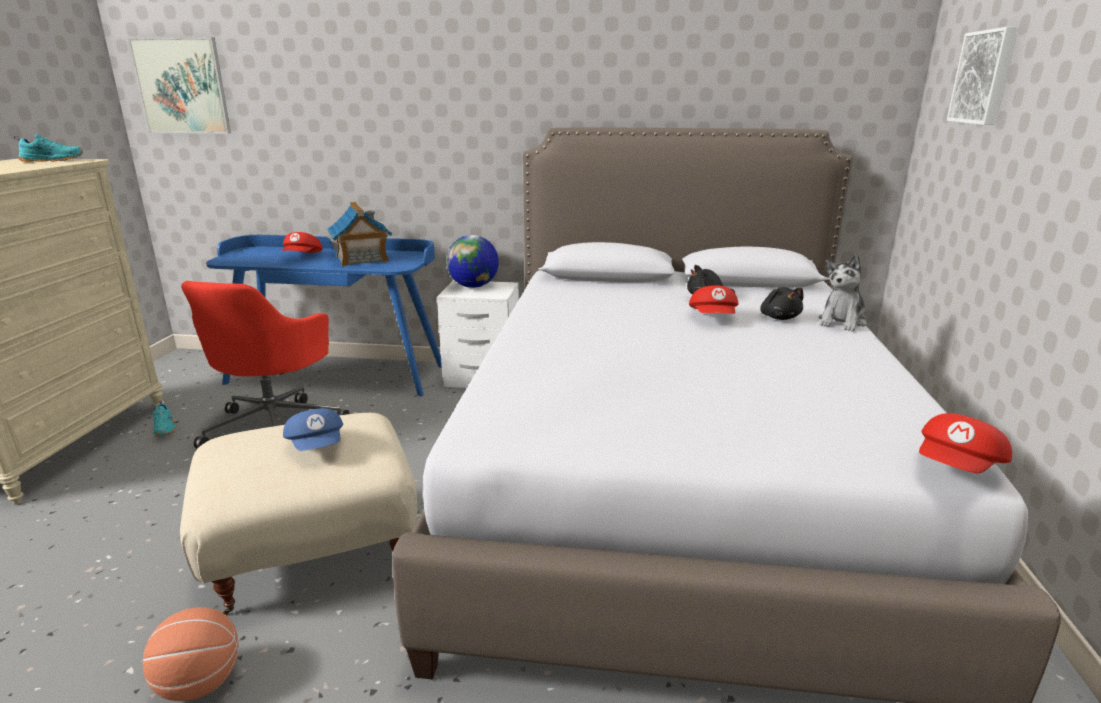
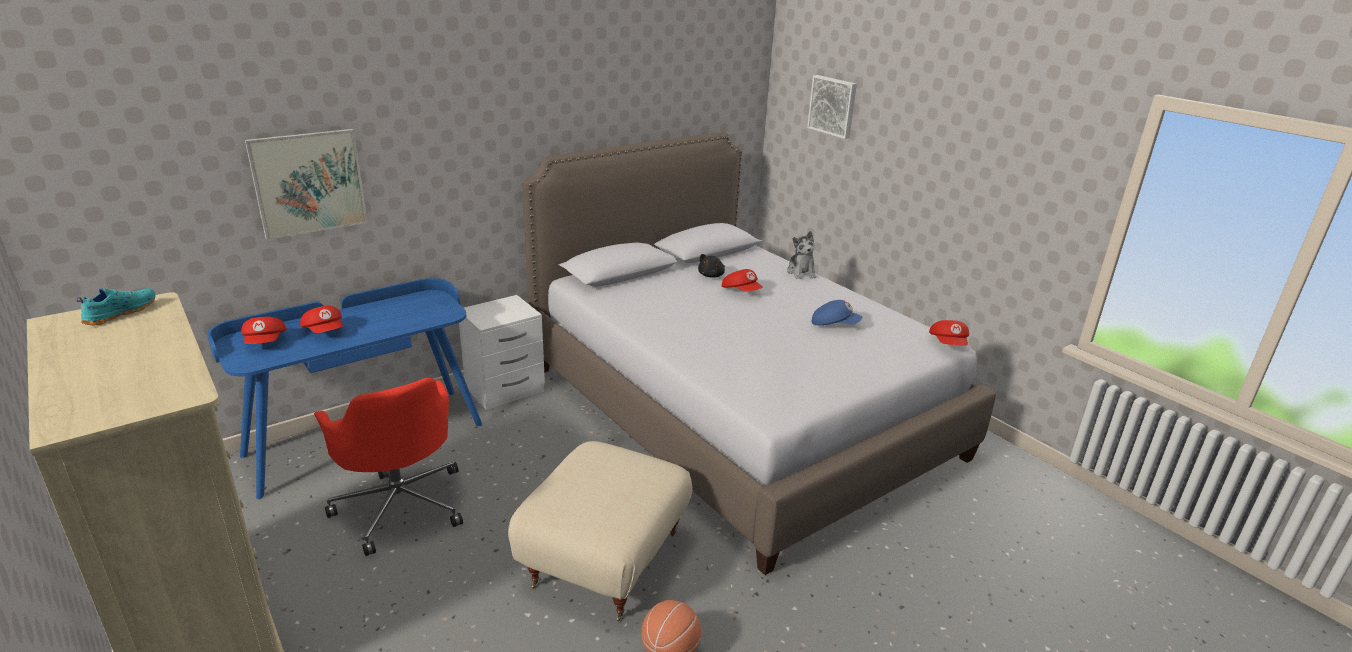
camera: 45 degrees left, 5 degrees up
picture [128,37,231,133] -> picture moved to [245,129,368,240]
turquoise shoe [152,401,176,437] -> none
blue cap [283,408,343,451] -> blue cap moved to [811,300,862,325]
toy house [327,202,392,266] -> none
globe [446,235,499,288] -> none
black plush toy [760,287,804,320] -> none
none -> red cap [241,317,287,344]

